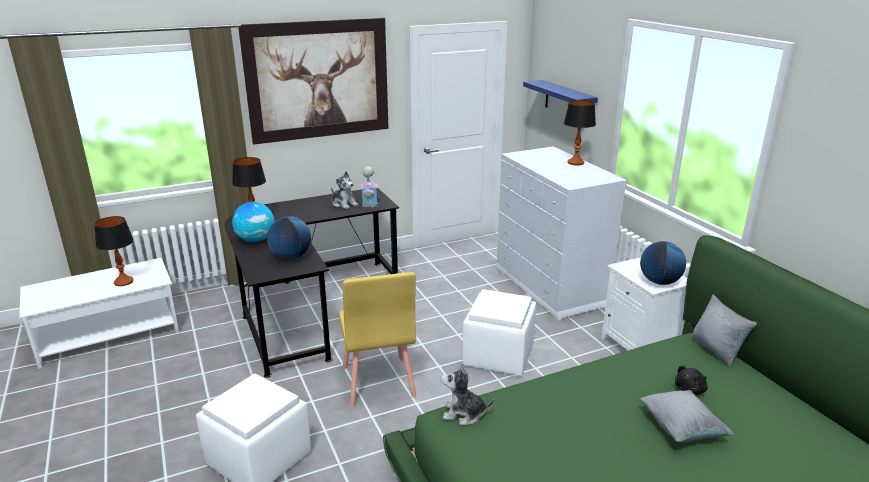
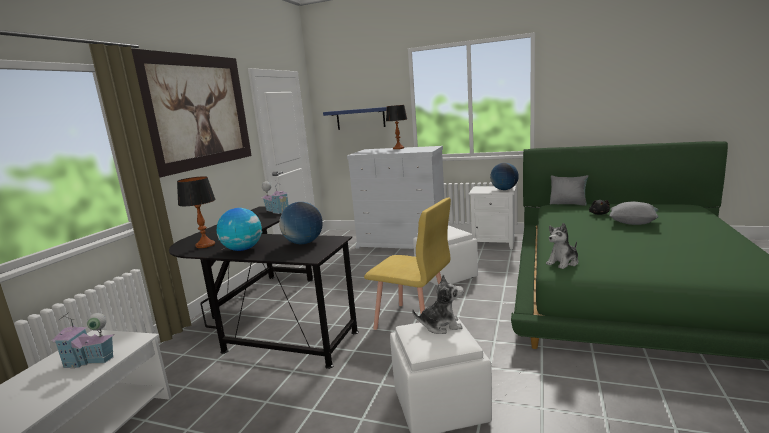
camera: 45 degrees left, 10 degrees down
table lamp [94,216,134,286] -> toy house [51,312,115,369]
plush toy [331,171,358,209] -> plush toy moved to [412,274,464,334]

